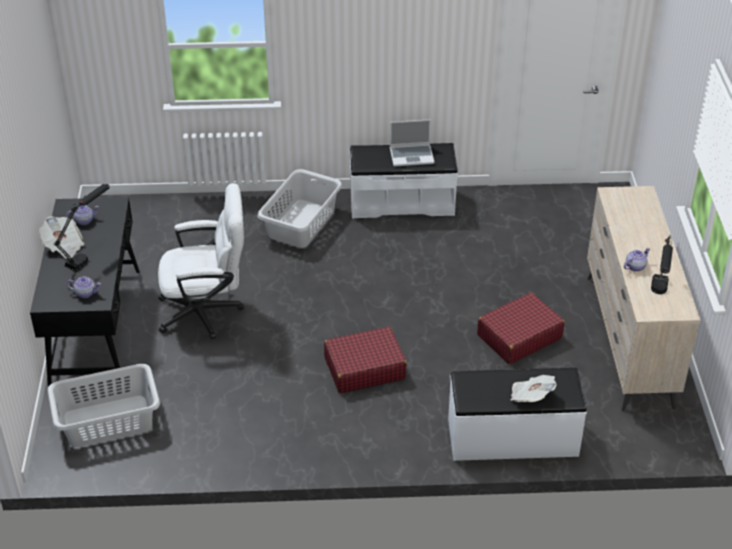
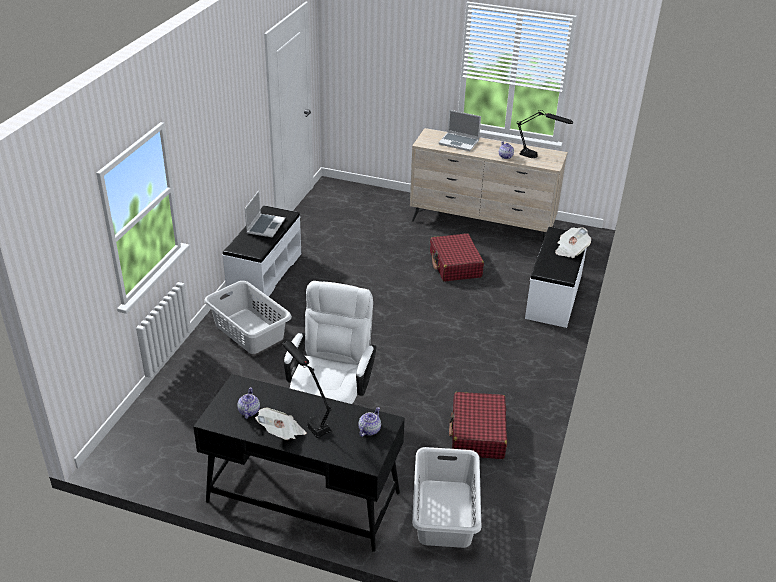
camera: 70 degrees left, 5 degrees down
red suitcase [324,326,407,393] -> red suitcase moved to [449,392,507,459]
none -> laptop [438,110,481,151]

